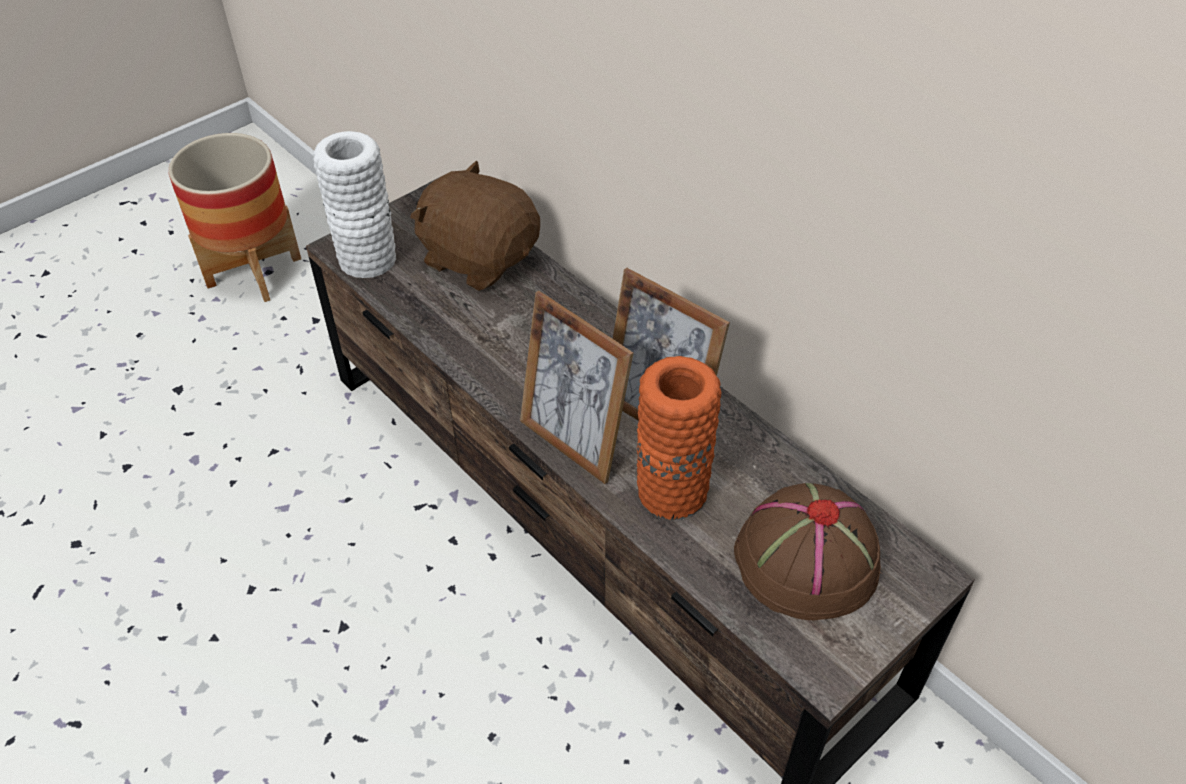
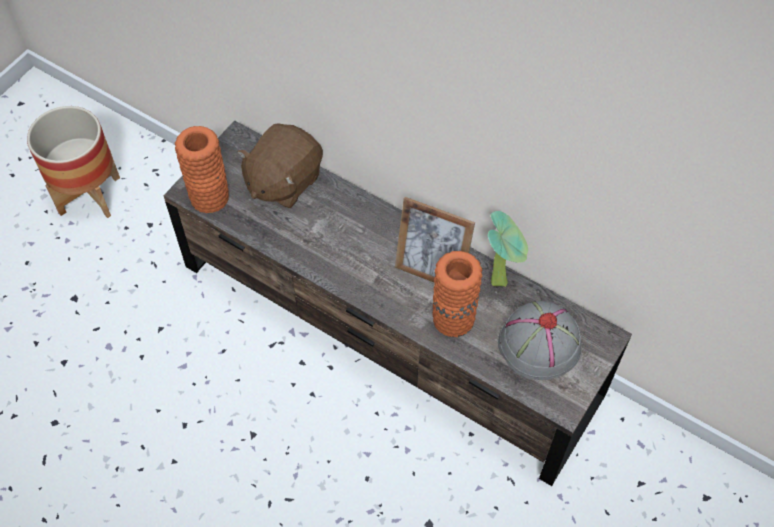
camera: 15 degrees left, 10 degrees up
white vase [313,131,396,278] -> orange vase [175,126,229,213]
brown plush toy [410,160,540,291] -> brown plush toy turned 75 degrees counterclockwise [237,123,323,208]
picture frame [520,291,634,484] -> none
brown hat [734,483,881,621] -> grey hat [498,301,582,380]
none -> potted plant [488,211,528,287]

